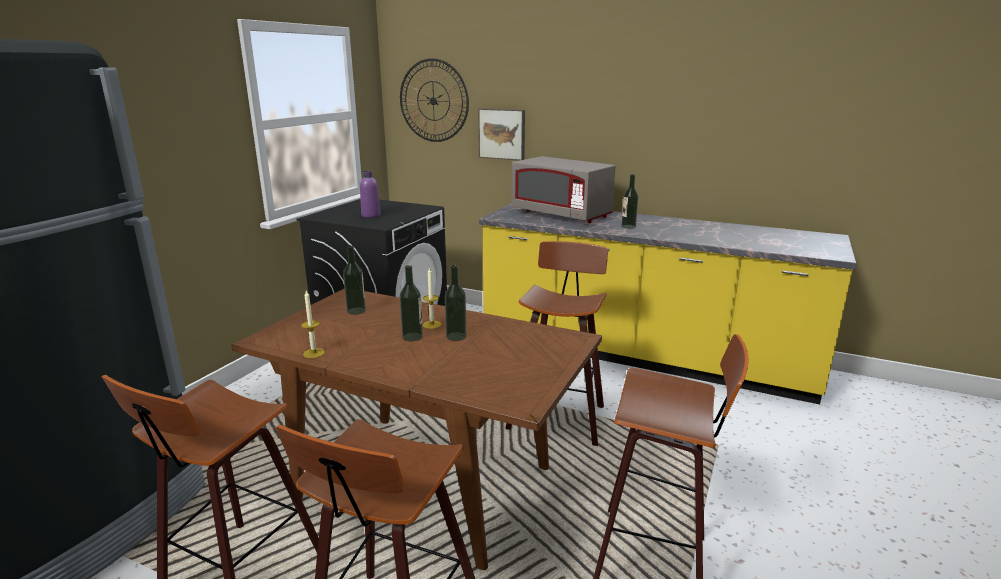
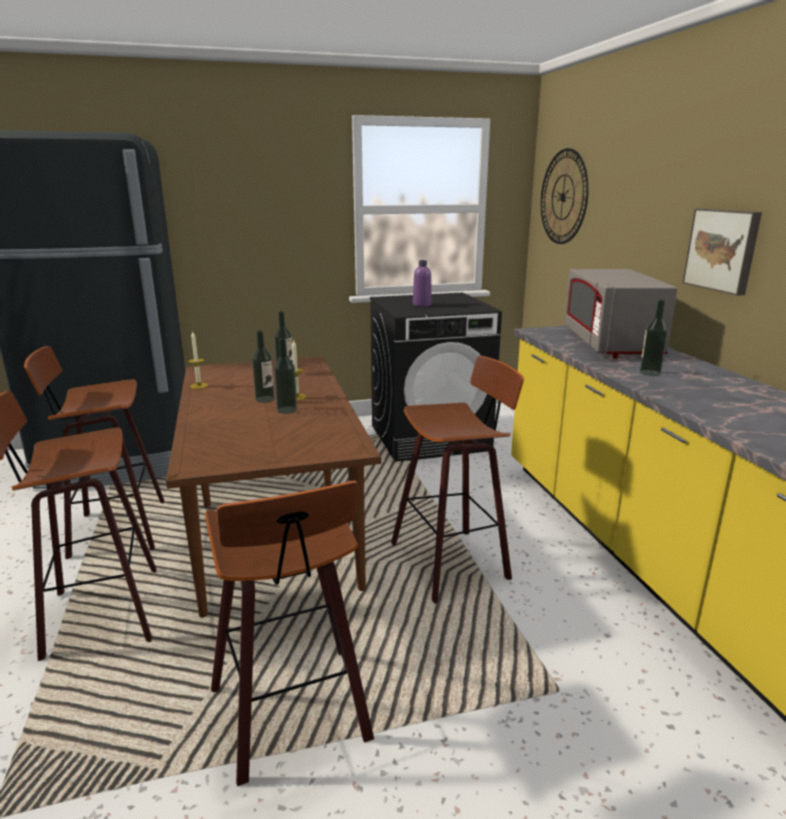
camera: 50 degrees right, 0 degrees up
picture [478,108,525,160] -> picture moved to [682,208,762,296]

